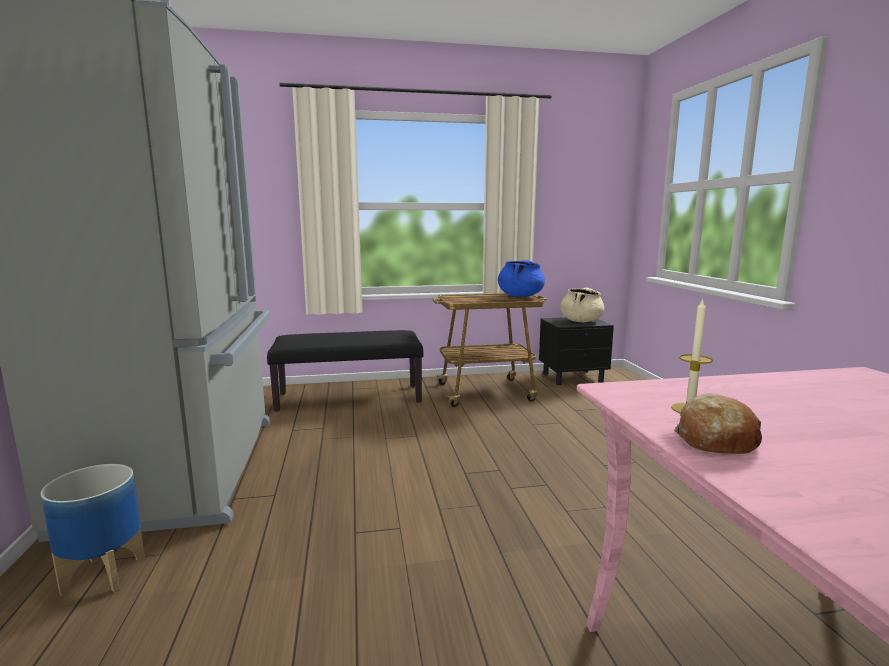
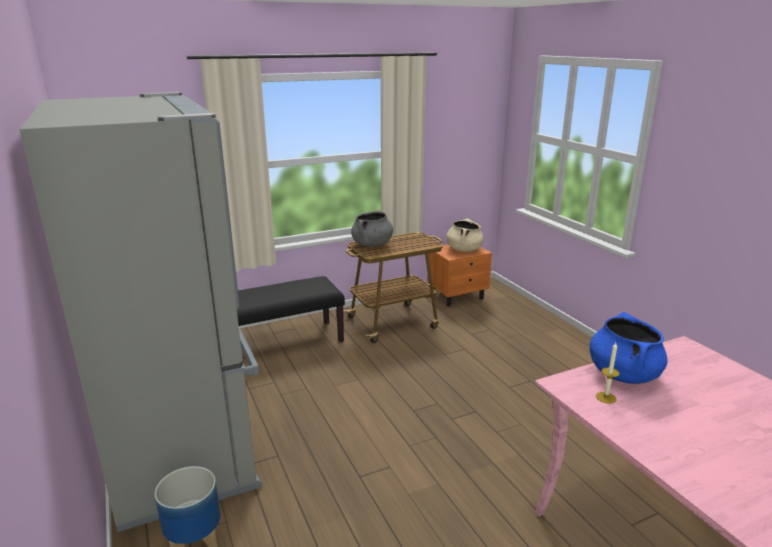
camera: 15 degrees left, 10 degrees up
blue cooking pot [498,260,545,297] -> blue cooking pot moved to [590,312,668,384]
black nightstand [539,317,614,385] -> orange nightstand [427,244,492,307]
bread [674,393,762,454] -> none
none -> grey cooking pot [351,210,393,247]

